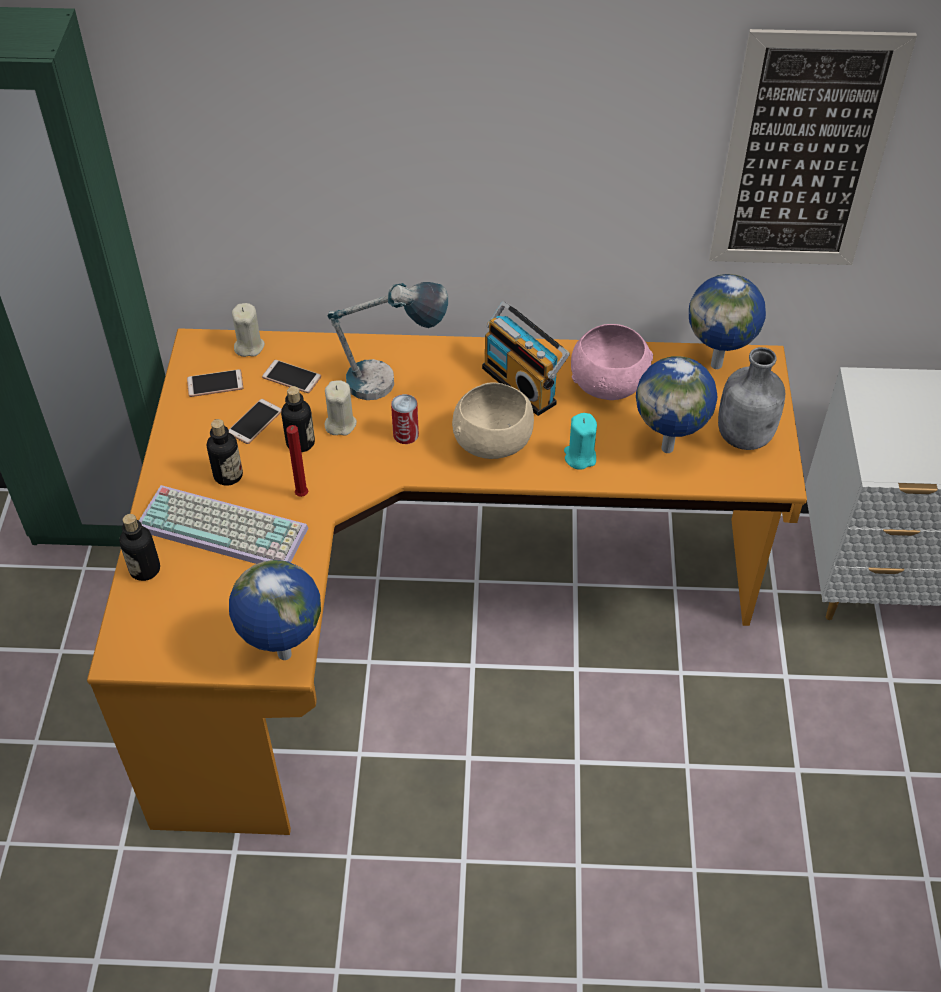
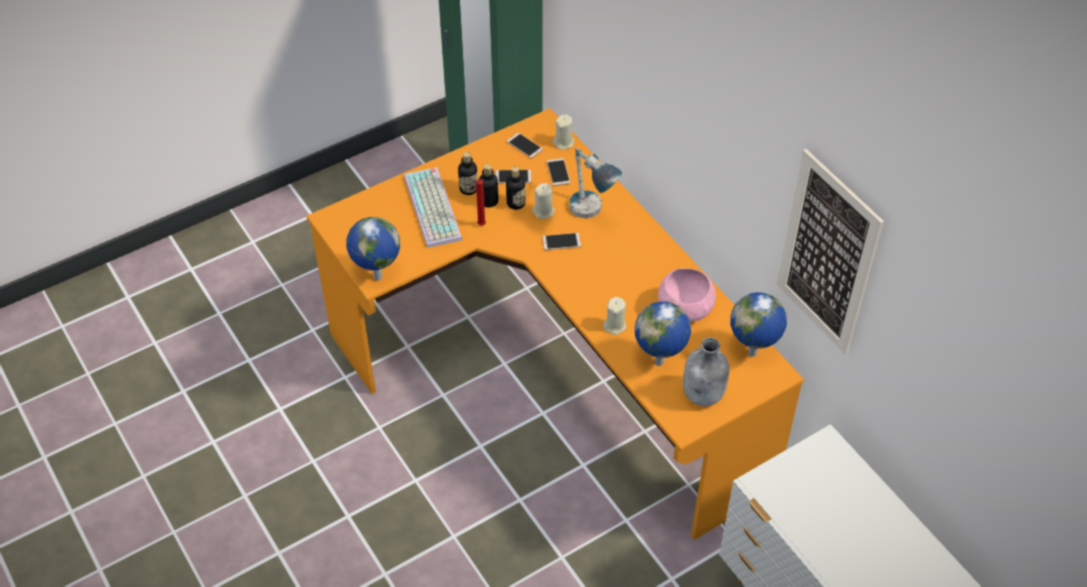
camera: 55 degrees right, 0 degrees up
bottle [119,514,160,581] -> bottle moved to [479,164,498,207]
can [391,394,419,444] -> phone [542,233,581,250]
beige bowl [452,382,534,459] -> none
radio [482,301,570,416] -> none
turquoise candle [564,413,597,470] -> beige candle [603,297,626,335]

